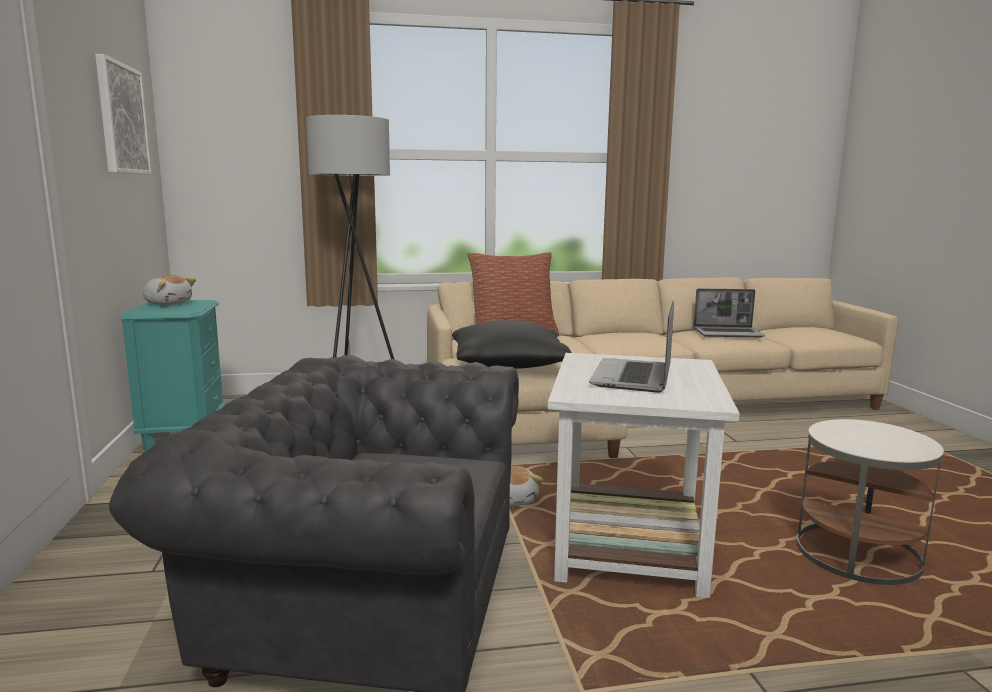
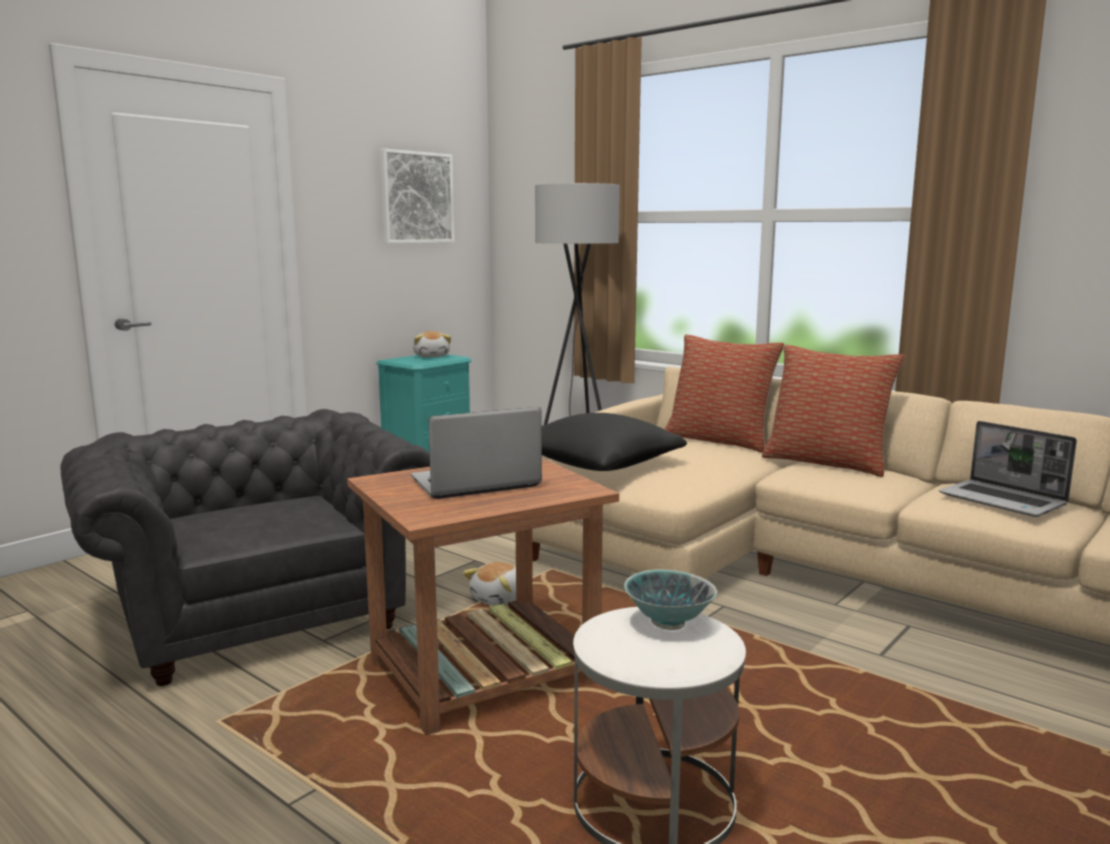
camera: 50 degrees right, 0 degrees up
white side table [548,353,740,598] -> brown side table [347,458,619,736]
none -> bowl [624,569,717,630]
none -> pillow [762,345,904,477]

